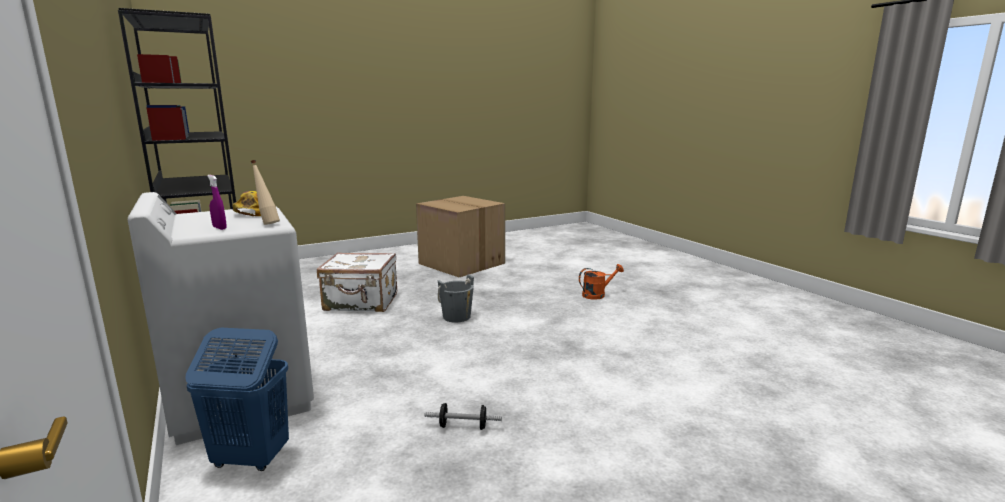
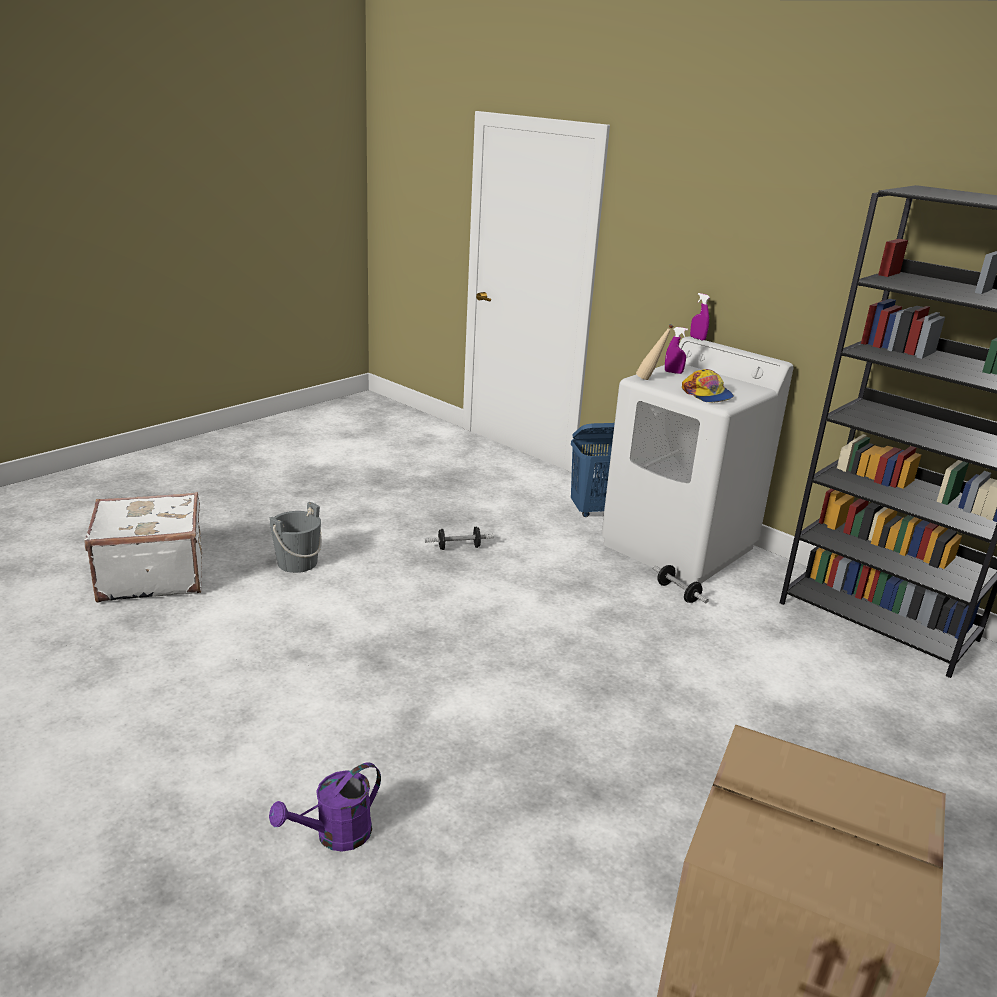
camera: 160 degrees right, 10 degrees up
white suitcase [317,252,397,312] -> white suitcase moved to [85,492,202,603]
grey bucket [438,274,474,323] -> grey bucket moved to [270,502,322,573]
orange watering can [579,264,624,300] -> purple watering can [269,762,381,852]
none -> dumbbell [652,565,709,603]
none -> purple spray bottle [690,293,710,340]

